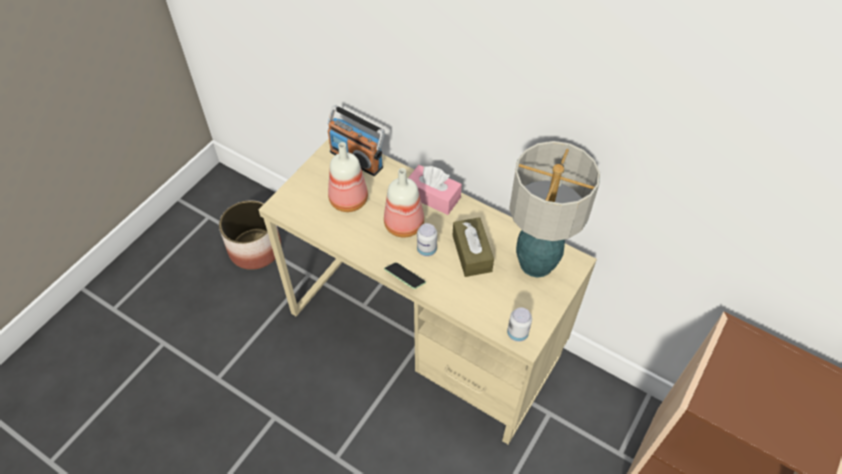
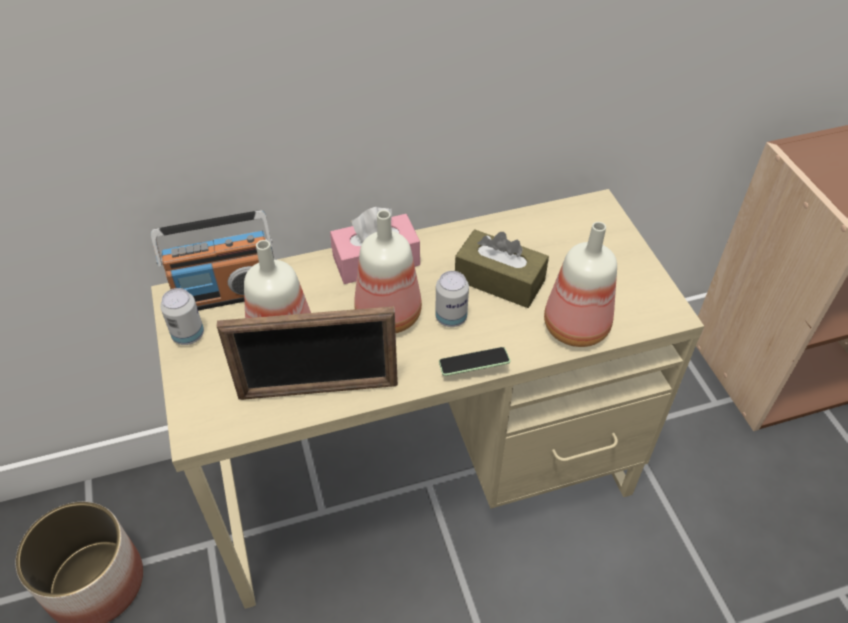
camera: 50 degrees left, 5 degrees down
can [507,308,532,342] -> can moved to [160,288,204,345]
table lamp [509,141,600,278] -> none
none -> picture frame [217,306,398,400]
none -> bottle [544,222,617,347]

